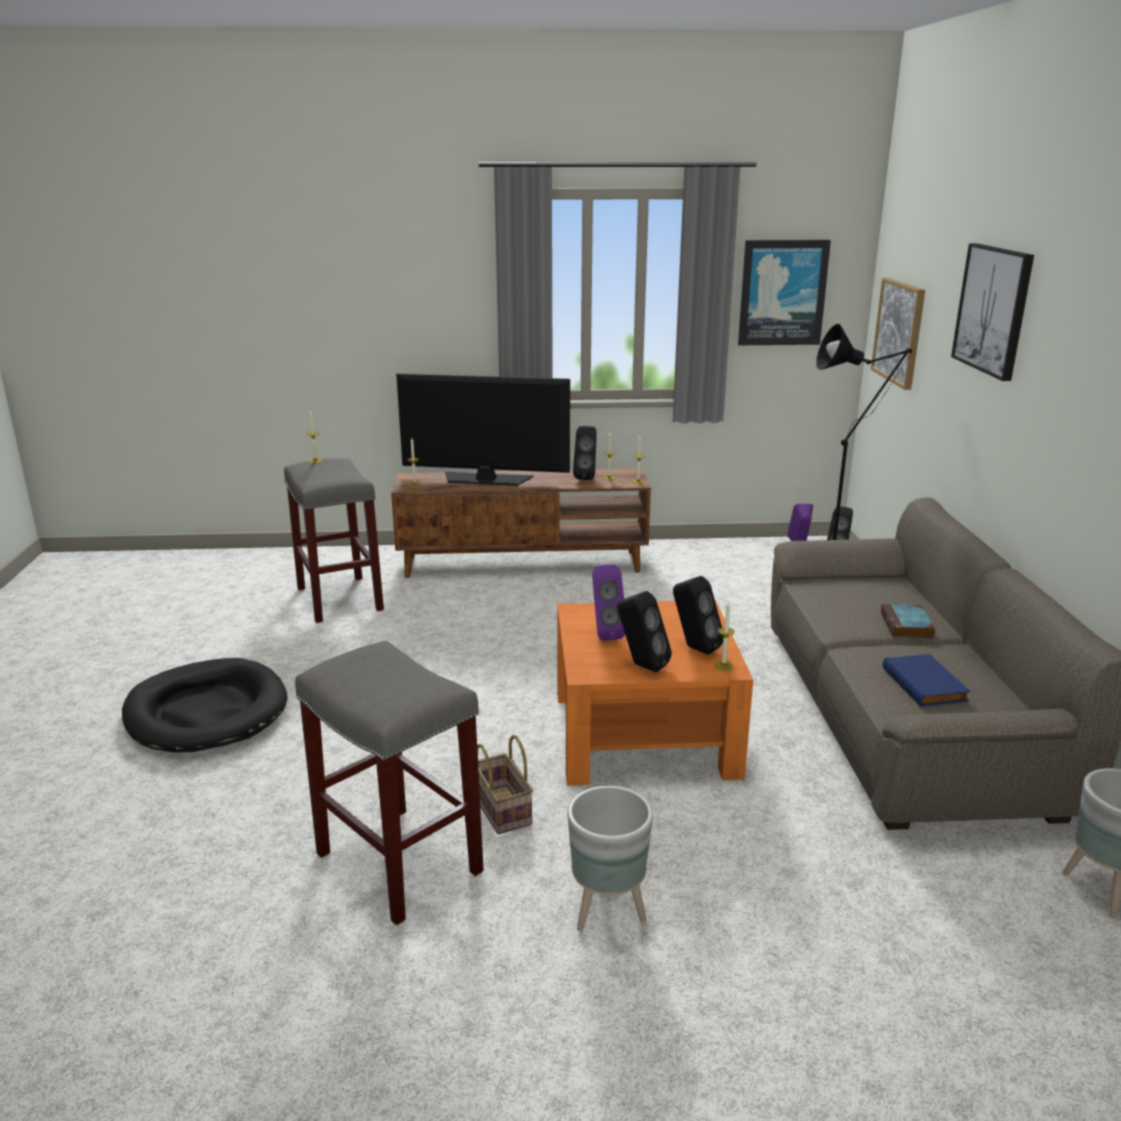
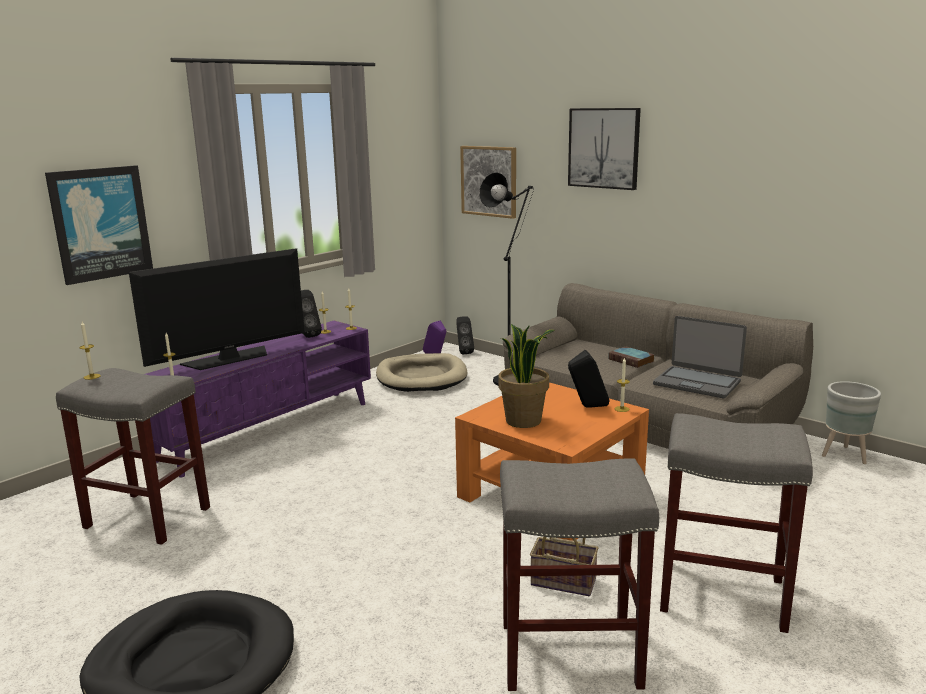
camera: 45 degrees left, 5 degrees down
brown tv stand [391,469,651,578] -> purple tv stand [145,321,371,477]
grey planter [567,786,653,932] -> grey stool [660,413,813,633]
purple speaker [592,564,625,641] -> potted plant [498,324,555,428]
black speaker [618,591,672,673] -> none
picture [738,240,831,345] -> picture moved to [45,165,153,285]
blue book [883,654,971,707] -> laptop [653,316,747,398]
none -> beige dog bed [376,353,468,392]

